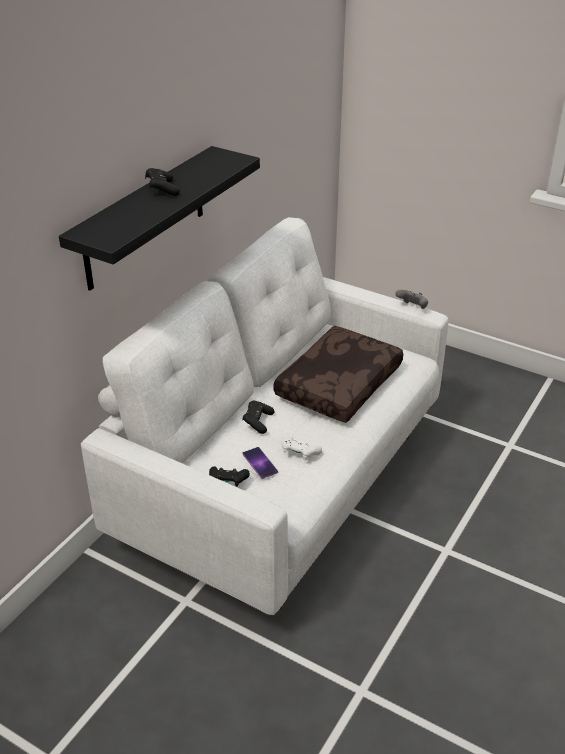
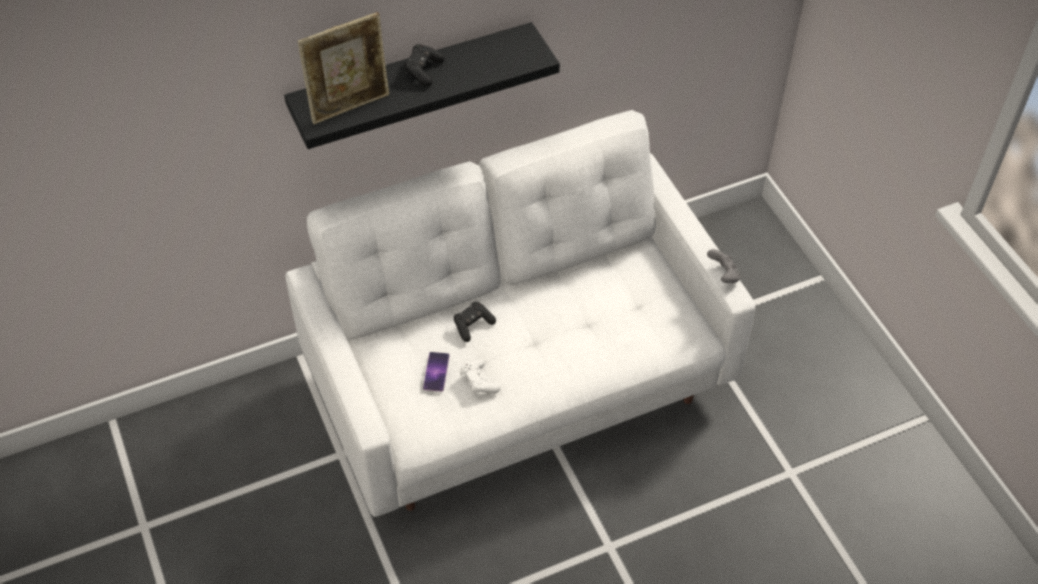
camera: 35 degrees right, 15 degrees up
black game controller [209,466,250,487] -> none
brown pillow [274,326,403,423] -> none
none -> picture frame [298,12,389,124]

